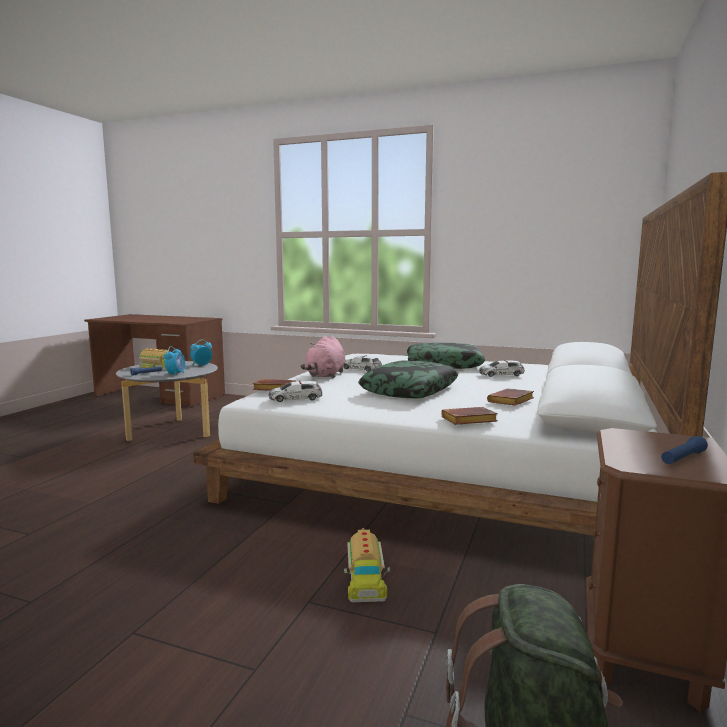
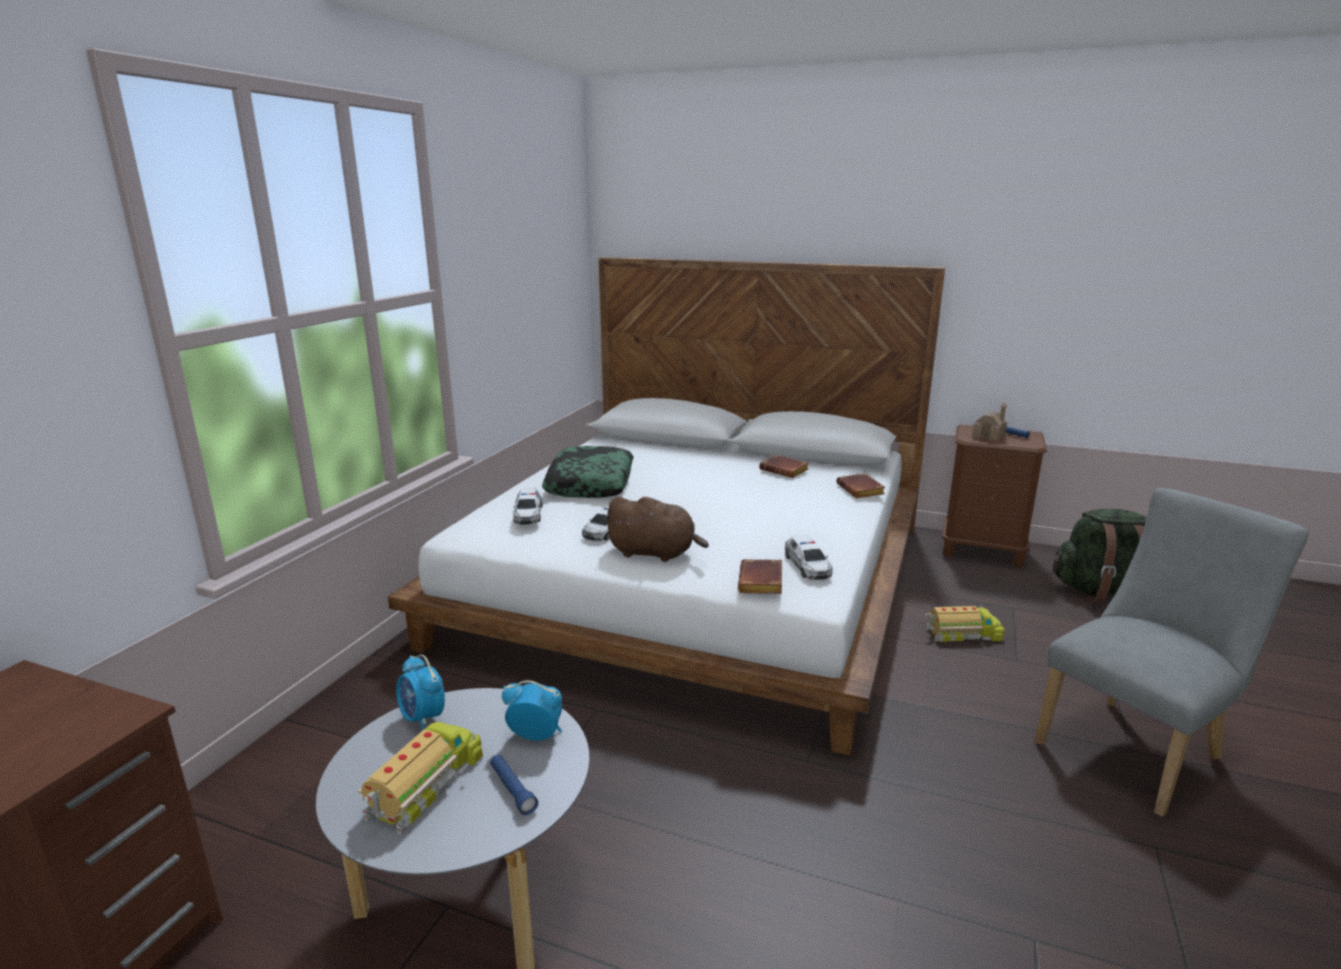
camera: 90 degrees left, 10 degrees up
pink plush toy [301,336,345,378] -> brown plush toy [604,497,709,562]
pillow [358,360,459,398] -> none
toy car [479,360,525,377] -> toy car moved to [513,488,543,524]
none -> toy house [972,402,1007,442]
none -> grey chair [1035,488,1309,817]

